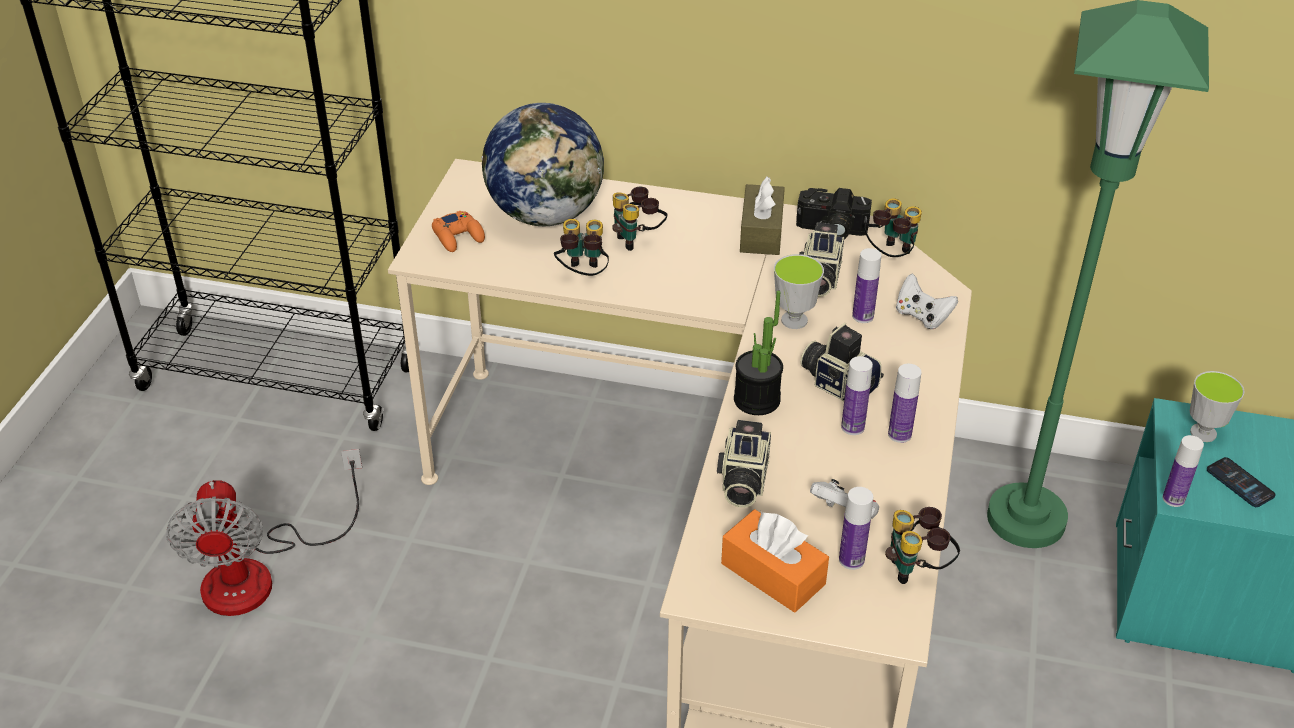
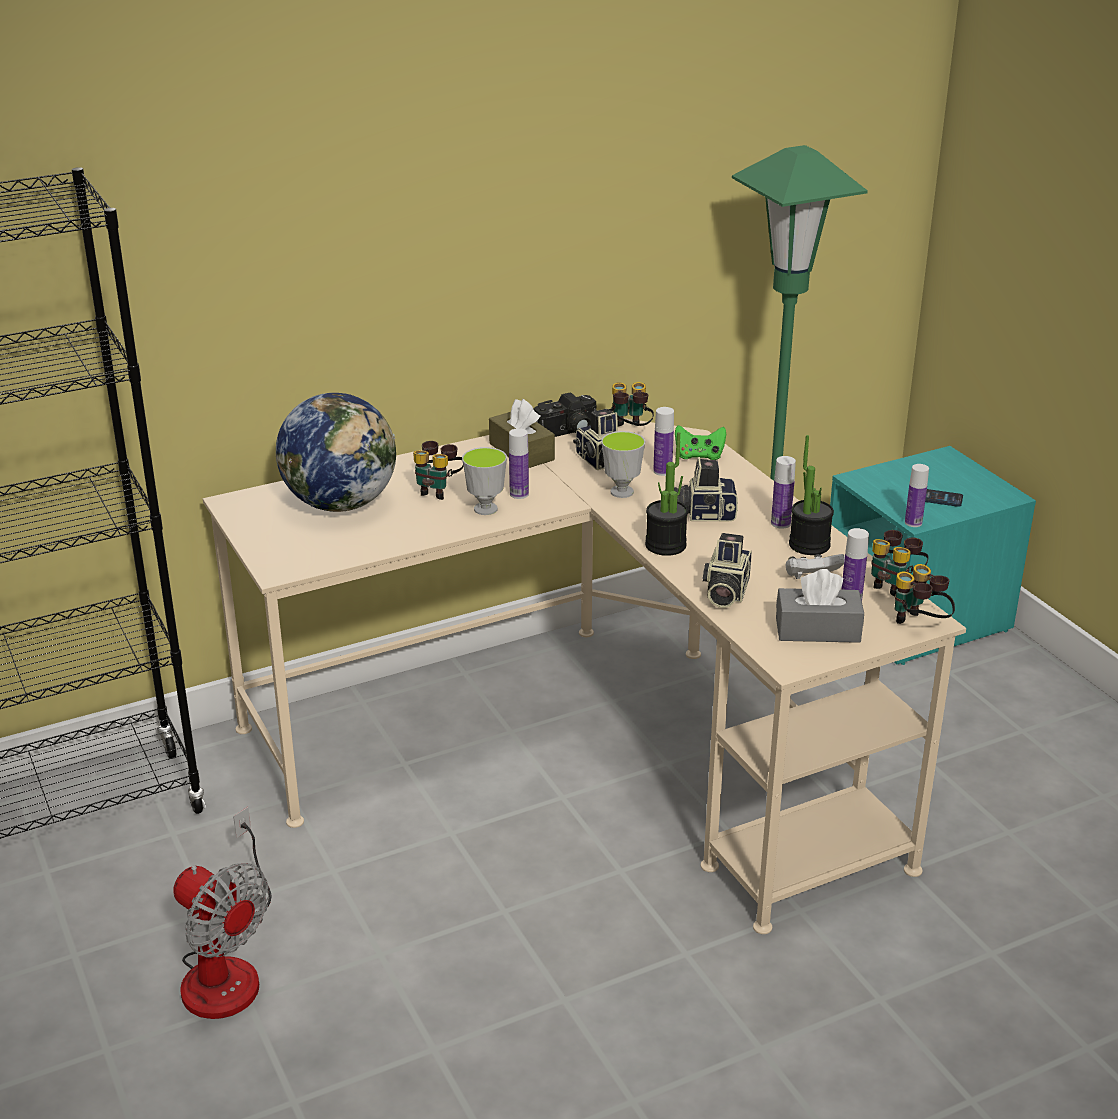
camera: 40 degrees left, 10 degrees down
orange game controller [432,211,485,252] -> none
binoculars [554,219,609,276] -> binoculars moved to [895,564,955,624]
camera [717,420,771,508] -> camera turned 45 degrees clockwise [702,533,752,608]
orange tissue box [721,509,829,613] -> grey tissue box [776,569,864,643]
bottle [841,356,873,435] -> bottle moved to [509,428,529,499]
white game controller [896,273,958,329] -> green game controller [675,425,726,460]
cup [1190,371,1244,442] -> cup moved to [462,447,507,515]
none -> potted plant [789,435,834,555]

